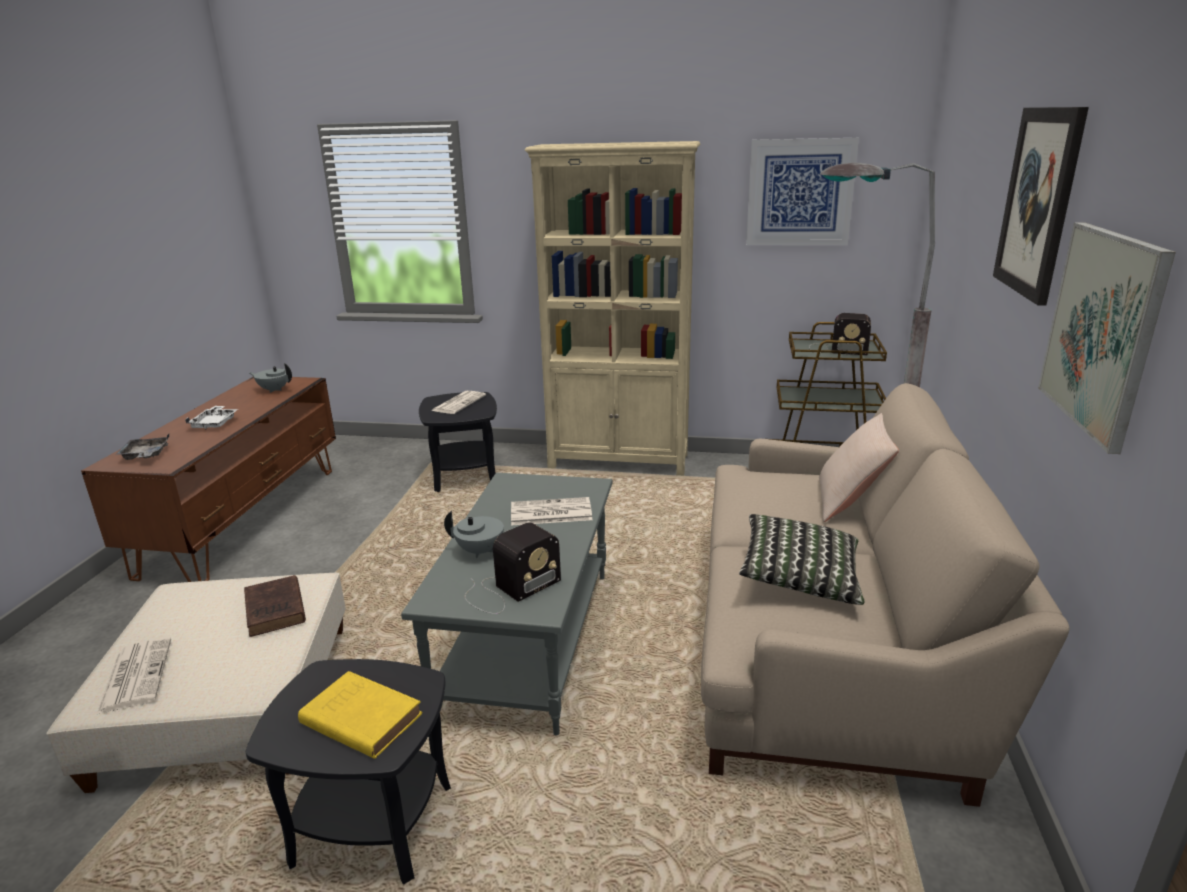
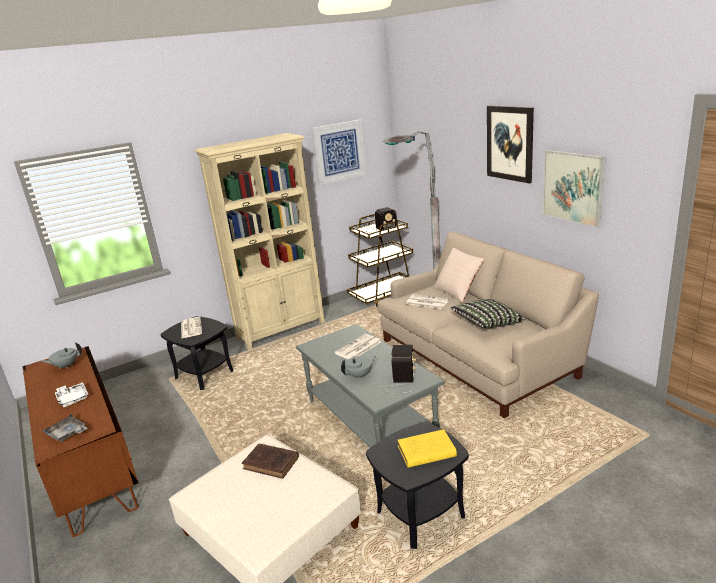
camera: 40 degrees left, 0 degrees up
newspaper [97,637,171,714] -> newspaper moved to [406,294,449,309]

